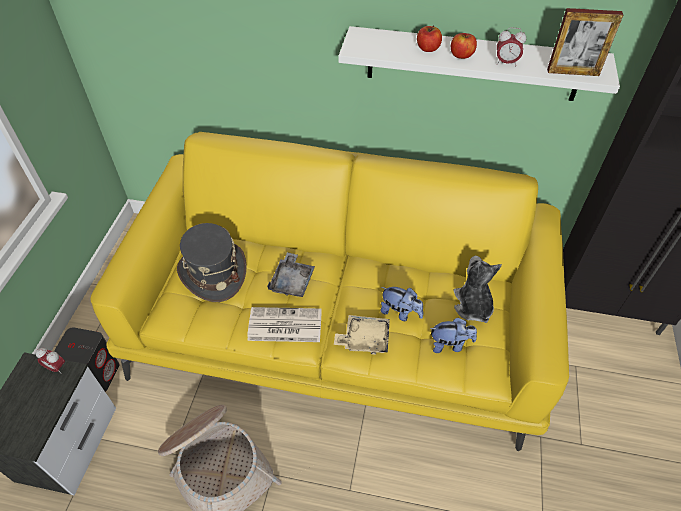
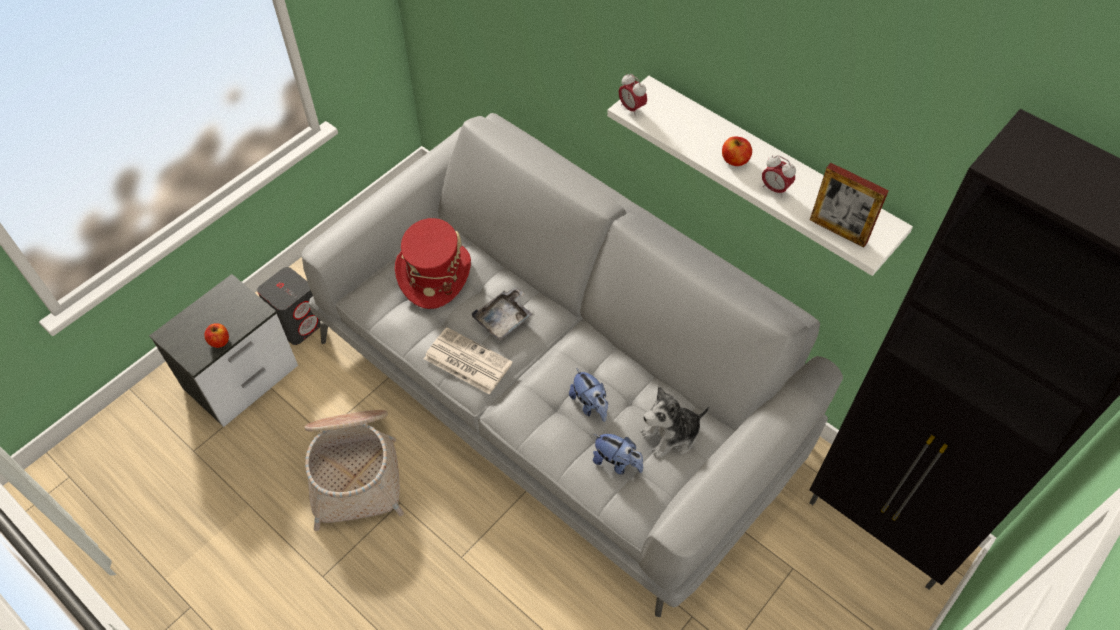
camera: 30 degrees right, 5 degrees up
alarm clock [36,348,65,374] -> alarm clock moved to [619,74,647,116]
yellow sofa [91,132,569,451] -> grey sofa [301,113,843,617]
grey hat [177,223,246,302] -> red hat [395,218,471,309]
beige tray [334,315,390,355] -> none
apple [417,25,442,52] -> apple moved to [204,323,229,348]
plush toy [454,256,502,323] -> plush toy turned 135 degrees counterclockwise [641,386,709,458]

